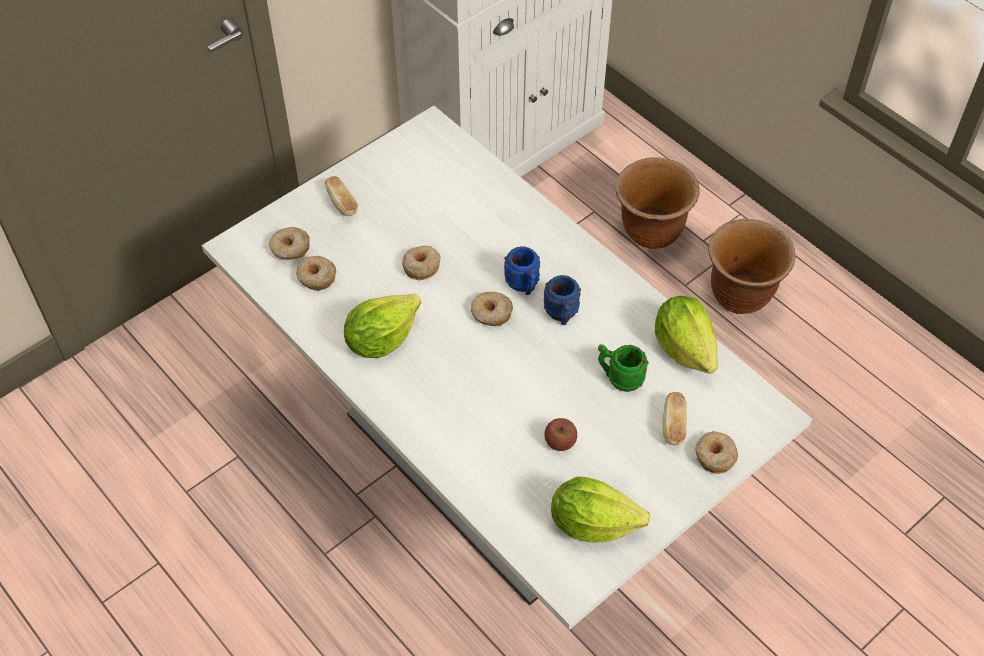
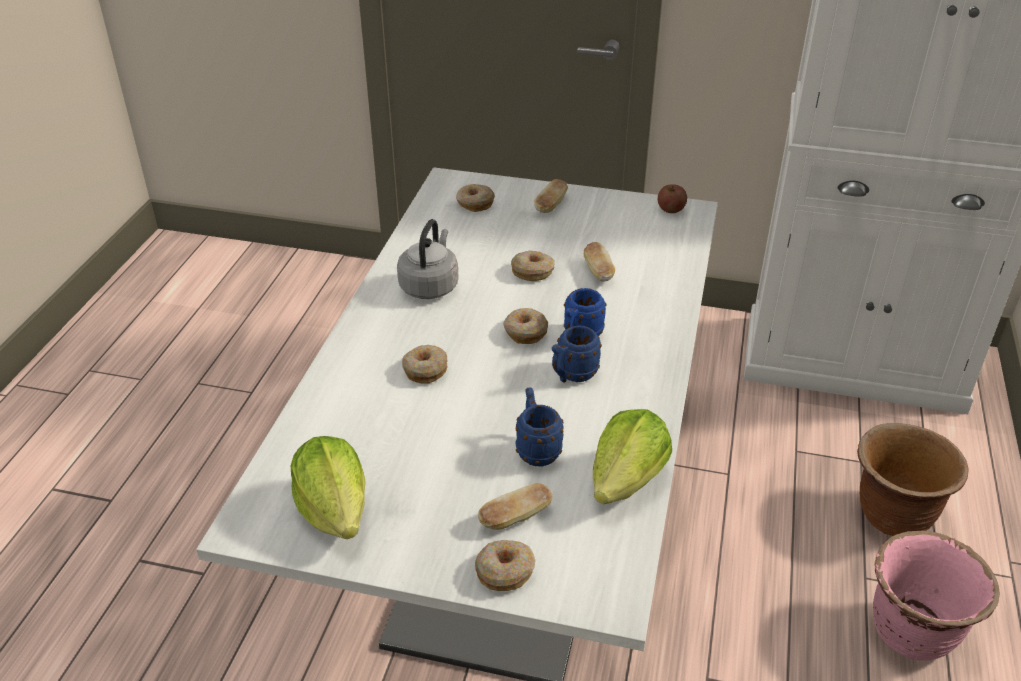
camera: 55 degrees right, 15 degrees down
donut [296,256,336,291] -> donut moved to [402,345,447,384]
lettuce [344,294,421,358] -> grey kettle [397,219,459,299]
apple [545,418,577,451] -> apple moved to [658,184,687,213]
green mug [598,344,649,392] -> blue mug [516,387,564,466]
brown planter [708,218,795,314] -> pink planter [873,531,1000,661]
none -> bread [584,242,615,282]

